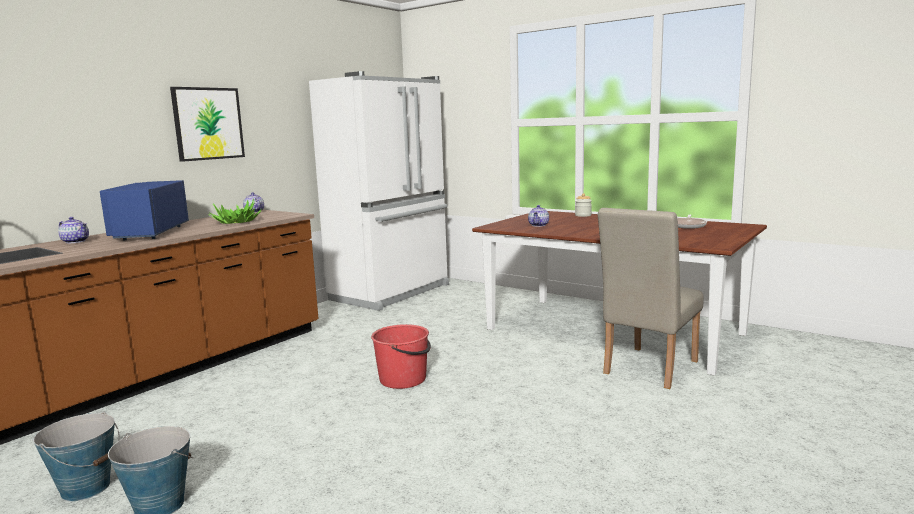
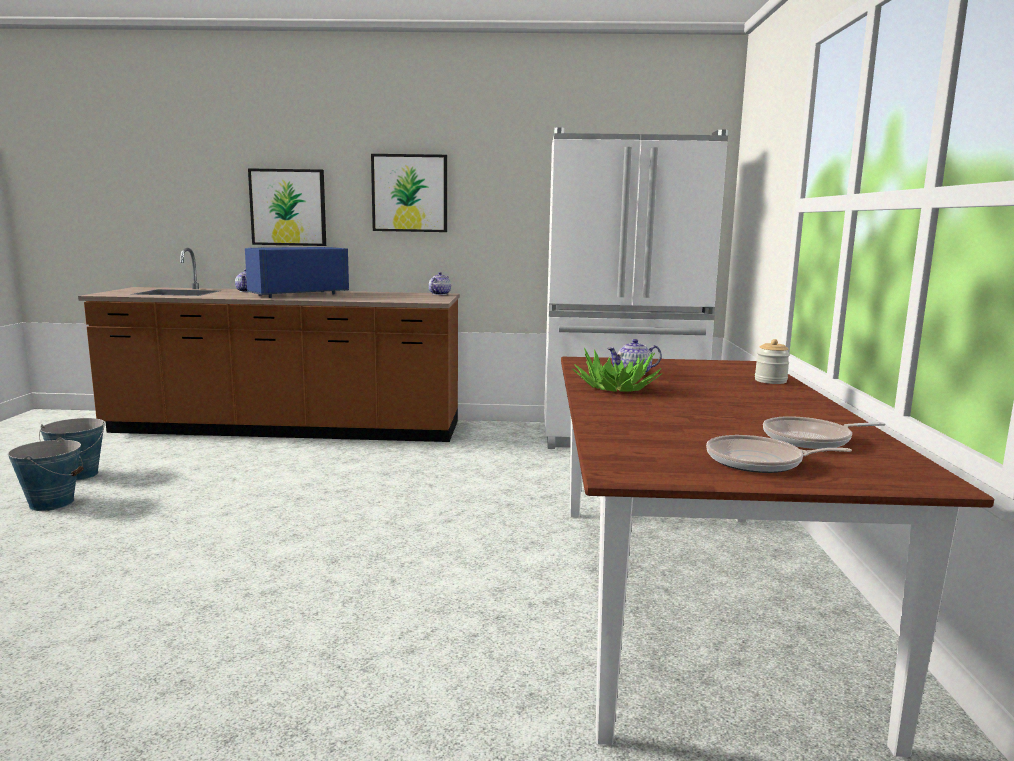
camera: 55 degrees right, 0 degrees up
potted plant [208,199,262,224] -> potted plant moved to [571,348,662,392]
red bucket [371,324,431,389] -> none
beige chair [598,208,704,389] -> none
none -> picture [248,168,326,246]
none -> frying pan [706,435,852,473]

